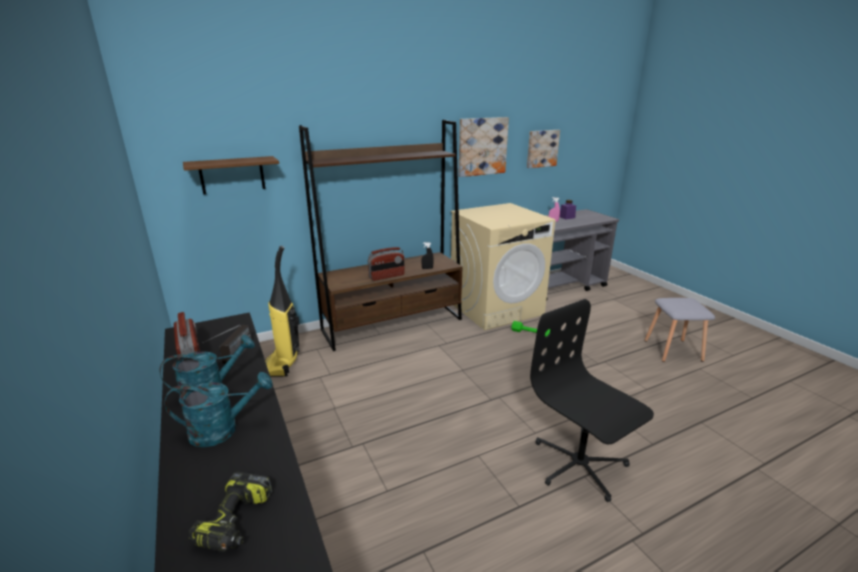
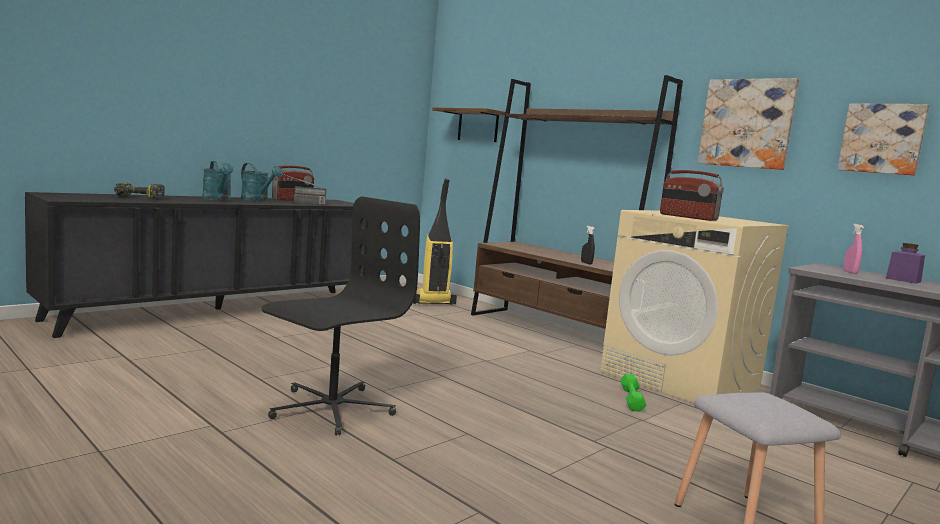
camera: 70 degrees right, 15 degrees down
radio [367,247,405,281] -> radio moved to [660,170,724,221]

